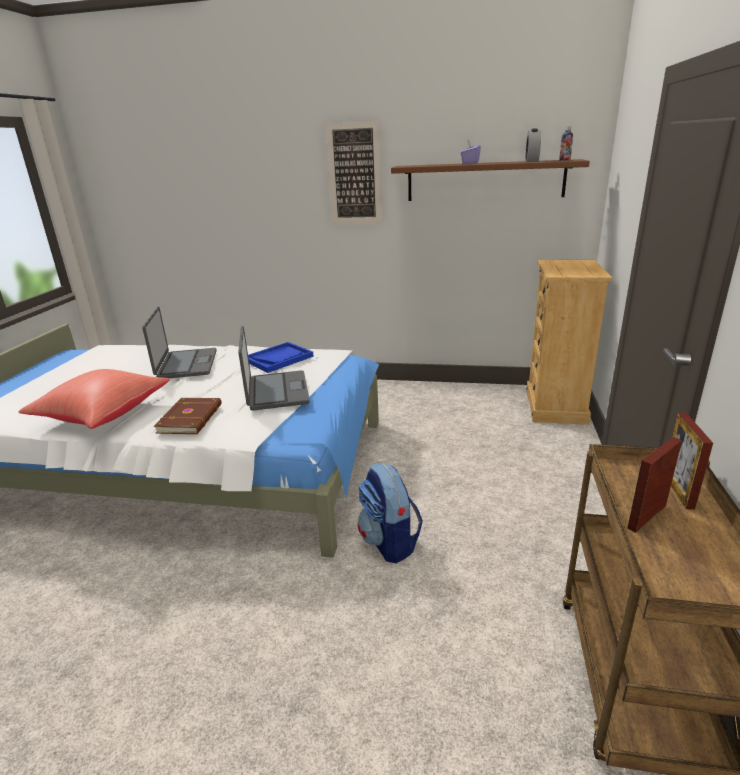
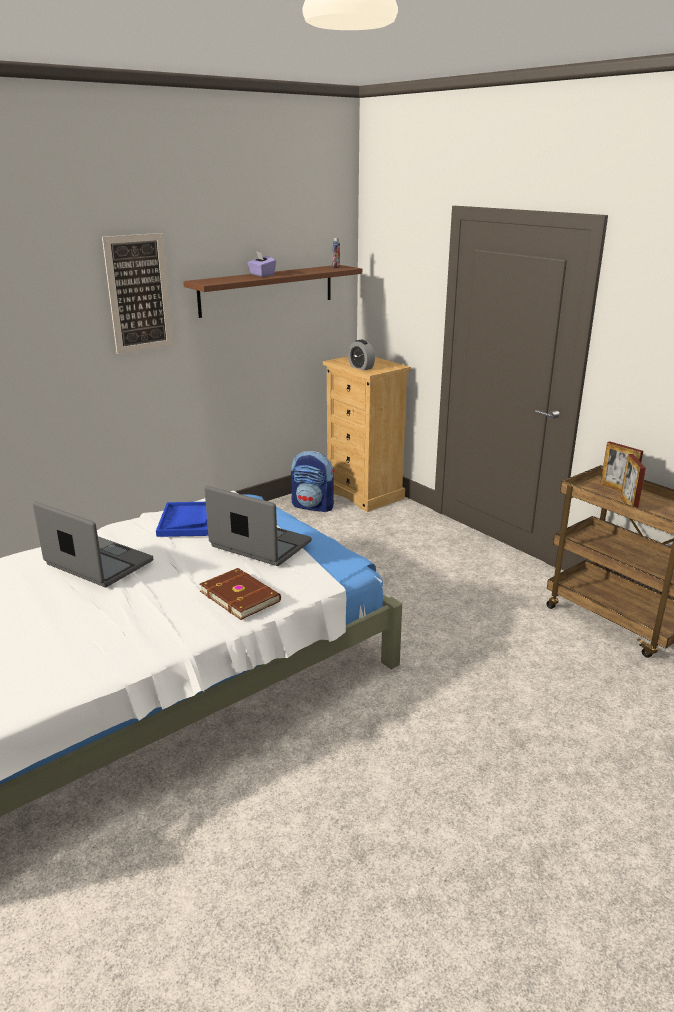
camera: 50 degrees left, 0 degrees up
red pillow [19,369,170,429] -> none
backpack [358,462,423,563] -> backpack moved to [291,451,335,512]
alarm clock [525,128,541,162] -> alarm clock moved to [348,340,375,370]

